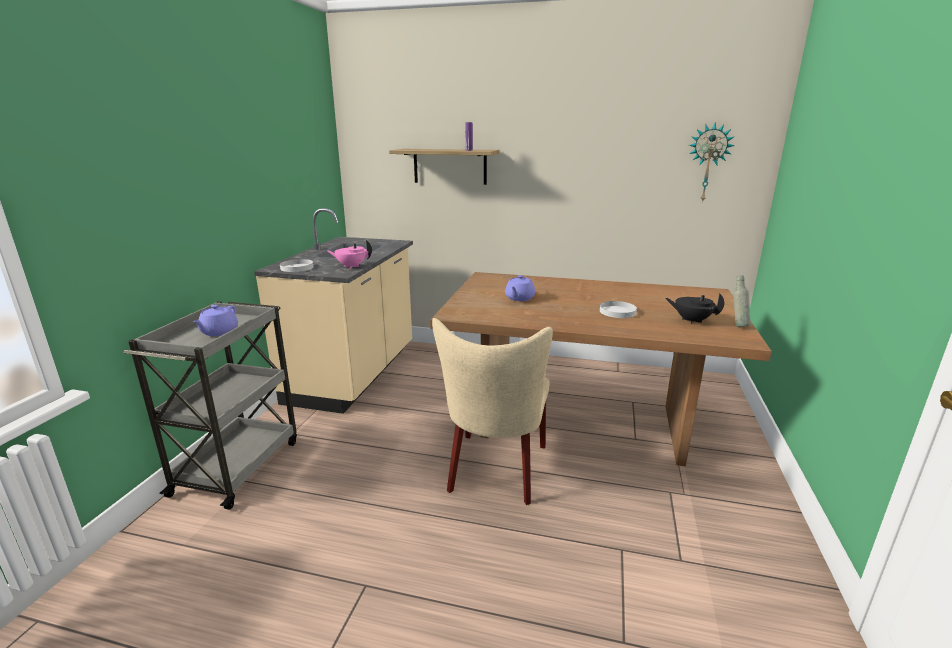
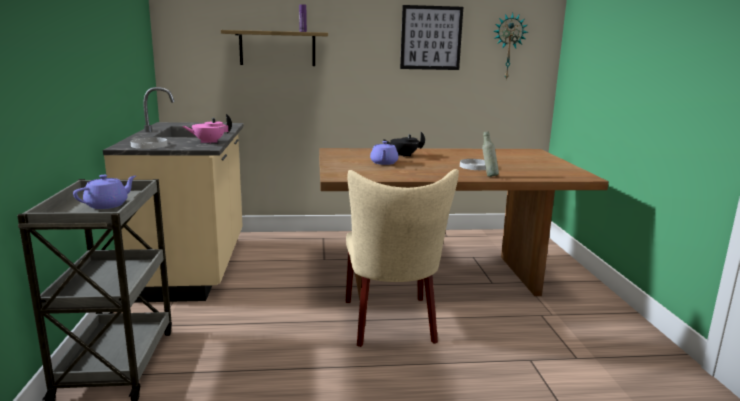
camera: 20 degrees left, 5 degrees down
purple teapot [193,305,238,336] -> purple teapot turned 135 degrees counterclockwise [73,175,136,209]
black teapot [665,293,724,324] -> black teapot moved to [383,132,425,157]
grey bottle [733,276,751,327] -> grey bottle moved to [482,131,499,177]
none -> picture [400,5,463,70]

